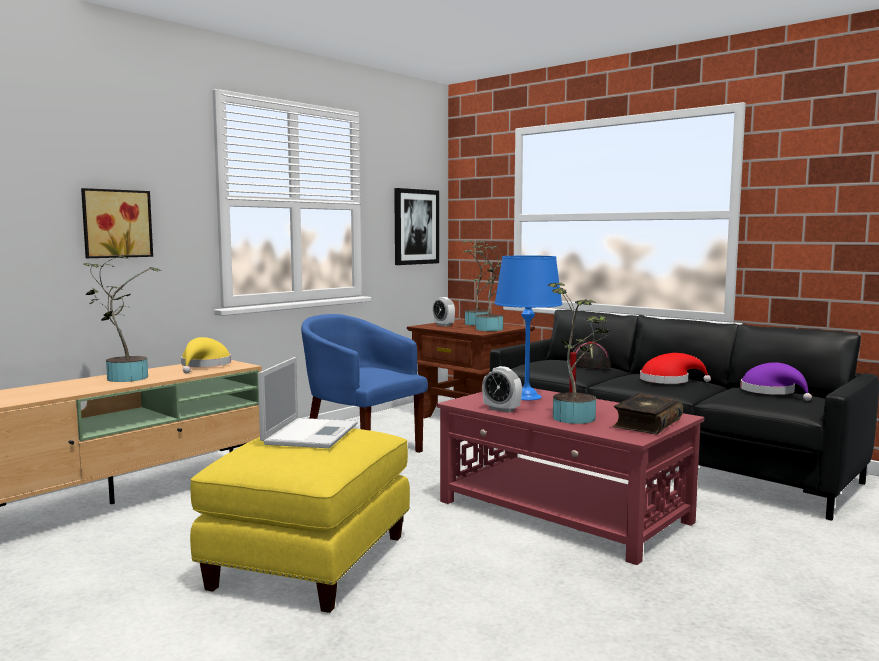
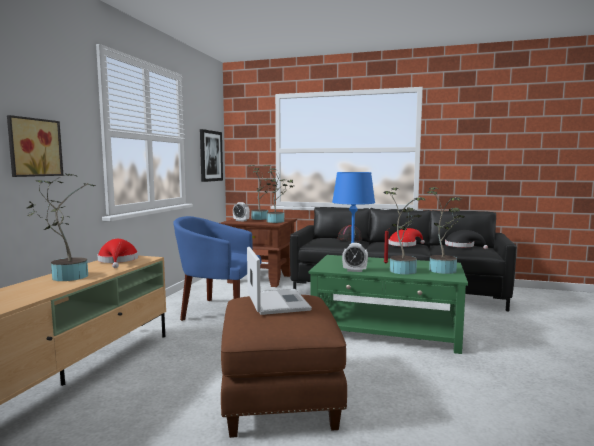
camera: 25 degrees left, 0 degrees up
yellow hat [181,337,231,373] -> red hat [97,239,138,268]
yellow ottoman [190,428,410,613] -> brown ottoman [221,295,347,438]
red coffee table [437,386,704,565] -> green coffee table [309,255,468,354]
book [613,393,683,434] -> potted plant [427,187,465,274]
purple hat [740,362,812,401] -> black hat [445,230,488,249]

